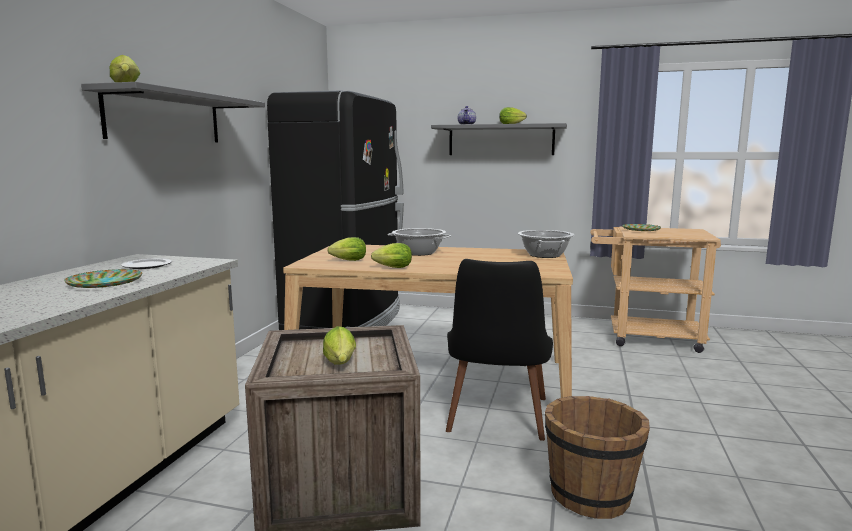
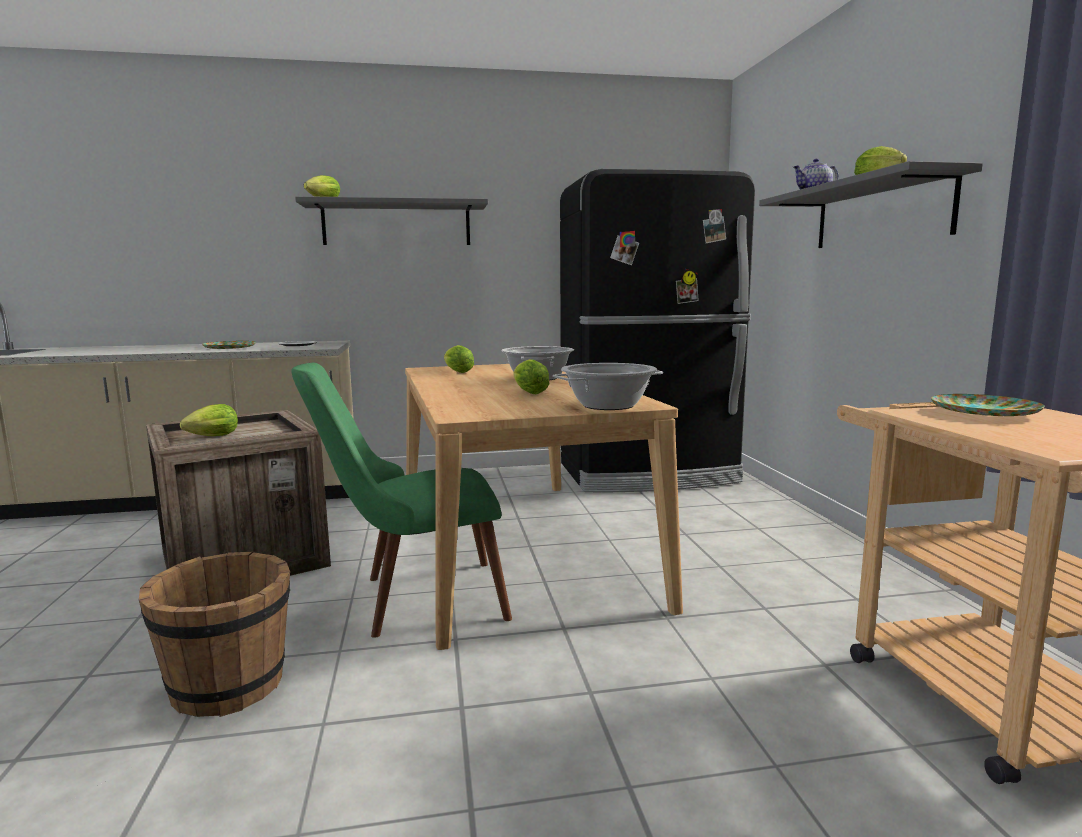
camera: 65 degrees right, 0 degrees up
lettuce [371,243,412,268] -> lettuce moved to [513,359,549,394]
black chair [446,259,553,441] -> green chair [291,362,512,638]

